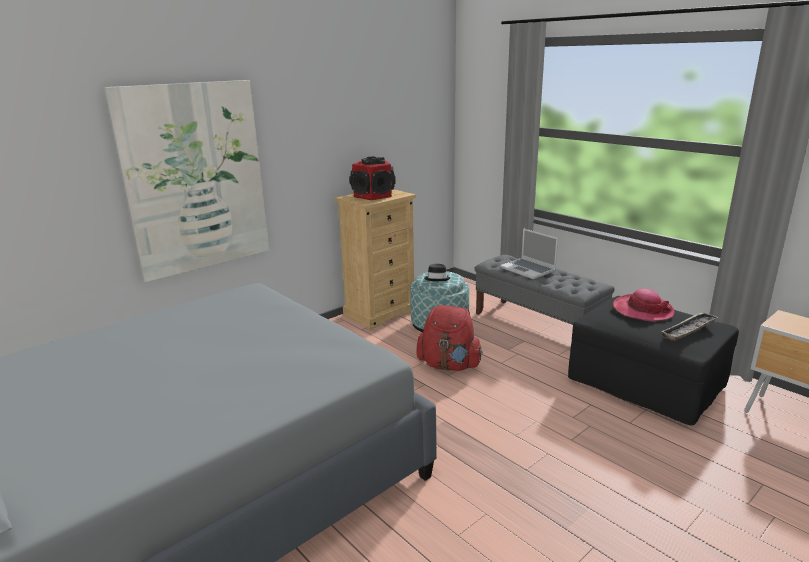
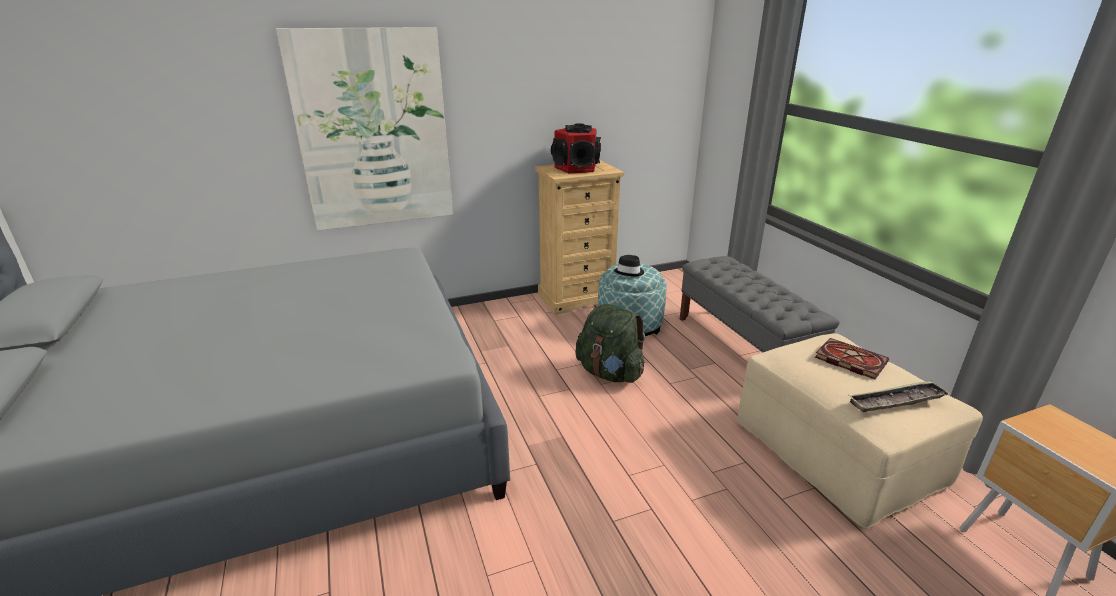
camera: 20 degrees right, 5 degrees up
red backpack [416,305,483,371] -> green backpack [575,304,645,383]
laptop [500,228,558,279] -> none
black ottoman [568,296,739,426] -> beige ottoman [737,333,983,528]
hat [613,289,675,321] -> book [815,338,889,379]

